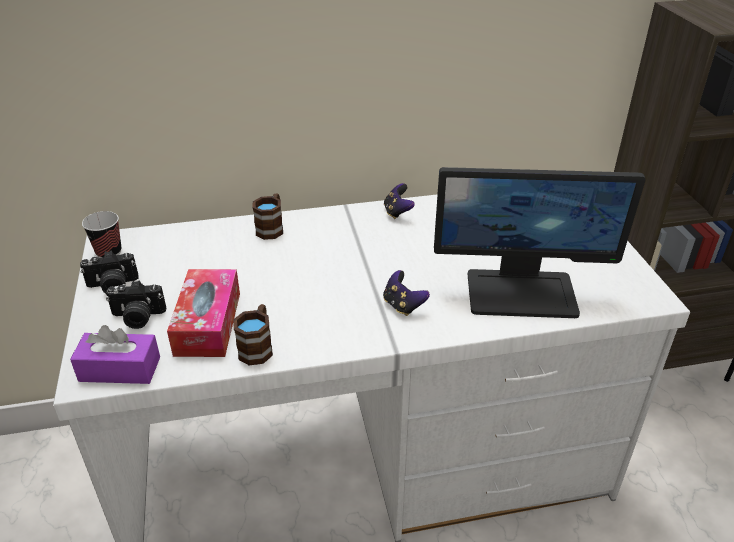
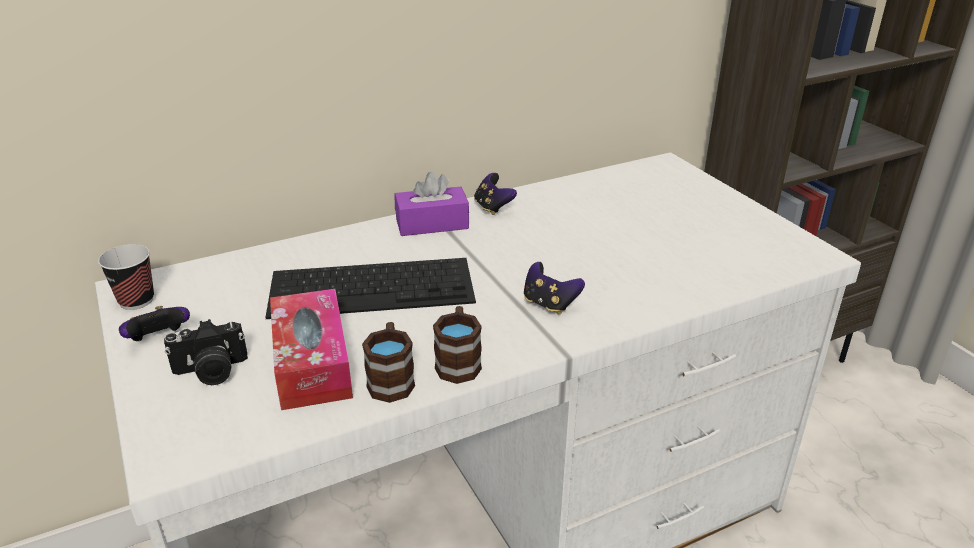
camera: 15 degrees left, 5 degrees down
purple tissue box [70,325,160,384] -> purple tissue box moved to [395,172,469,236]
camera [80,250,139,294] -> game controller [119,306,190,341]
brown mug [252,194,283,240] -> brown mug moved to [433,306,482,384]
monitor [434,167,646,318] -> none
none -> keyboard [265,258,476,319]

